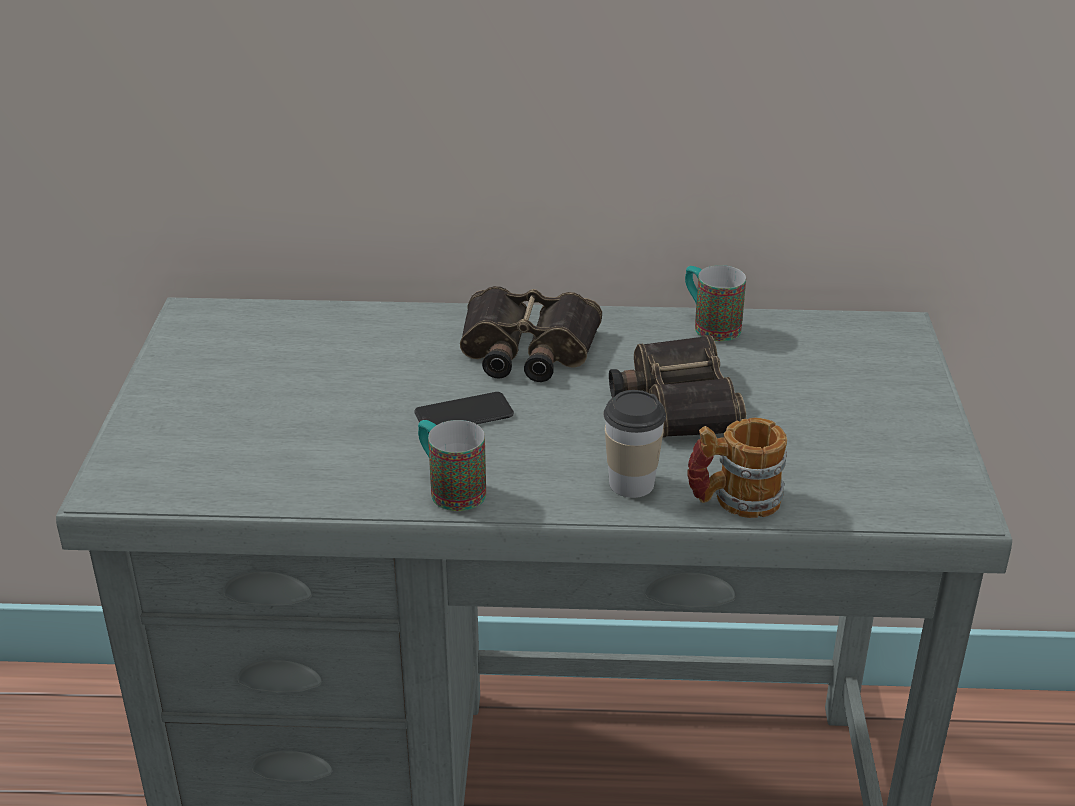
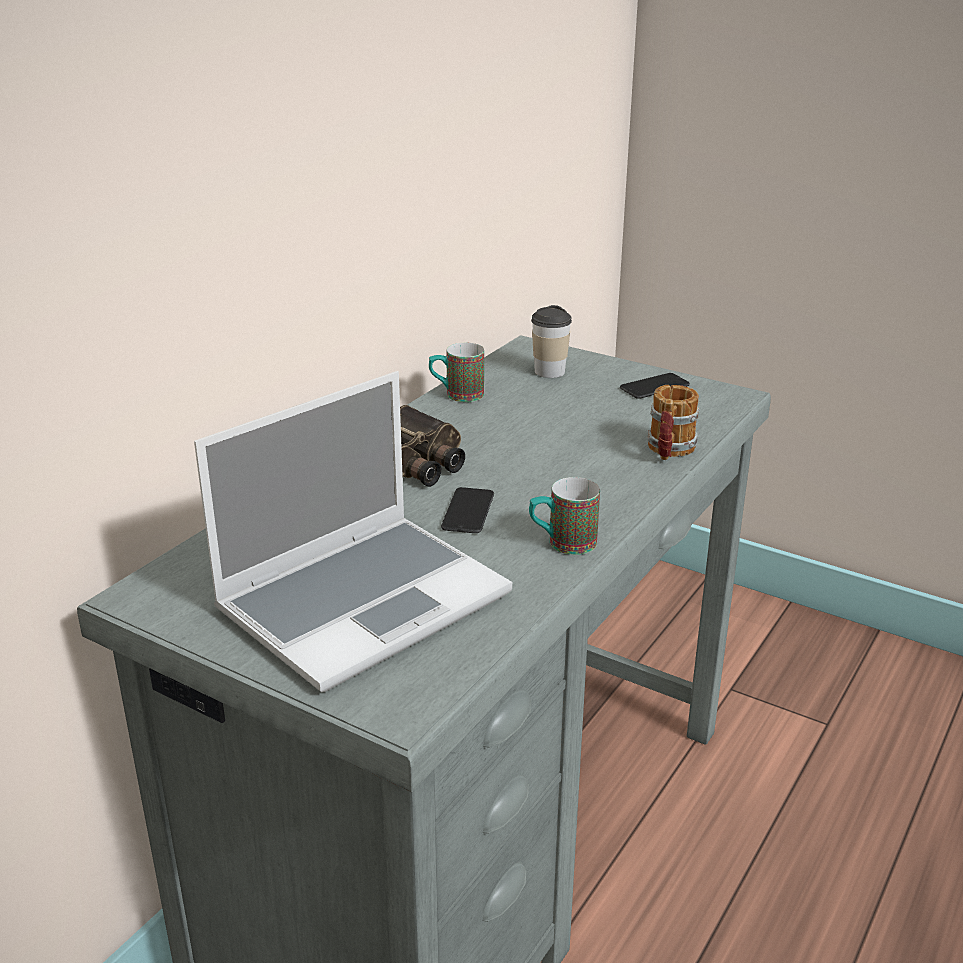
camera: 60 degrees left, 5 degrees down
cup [604,390,666,498] -> cup moved to [531,305,572,378]
binoculars [609,335,747,438] -> none
none -> laptop [194,371,512,692]
none -> phone [620,373,690,399]

